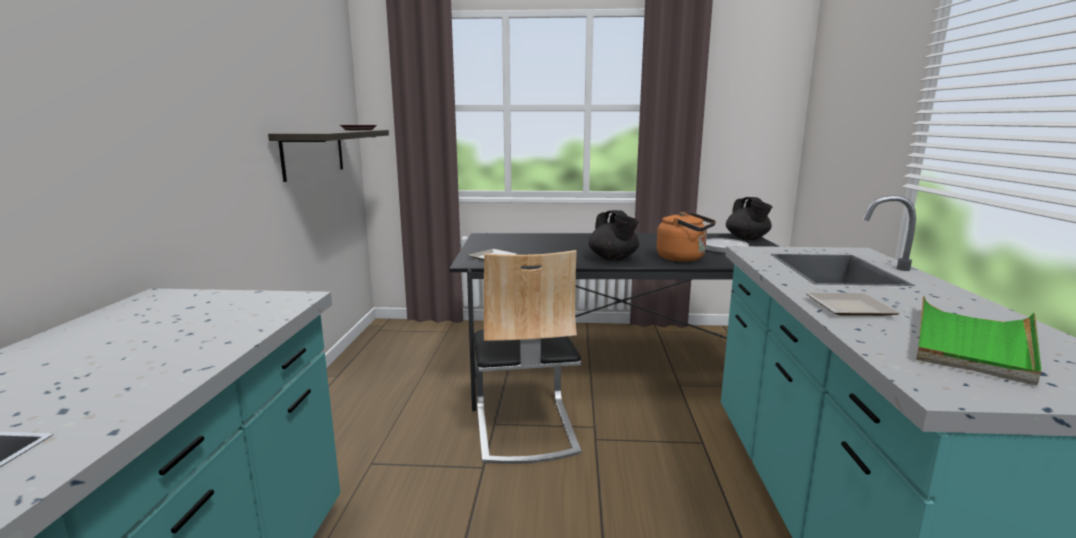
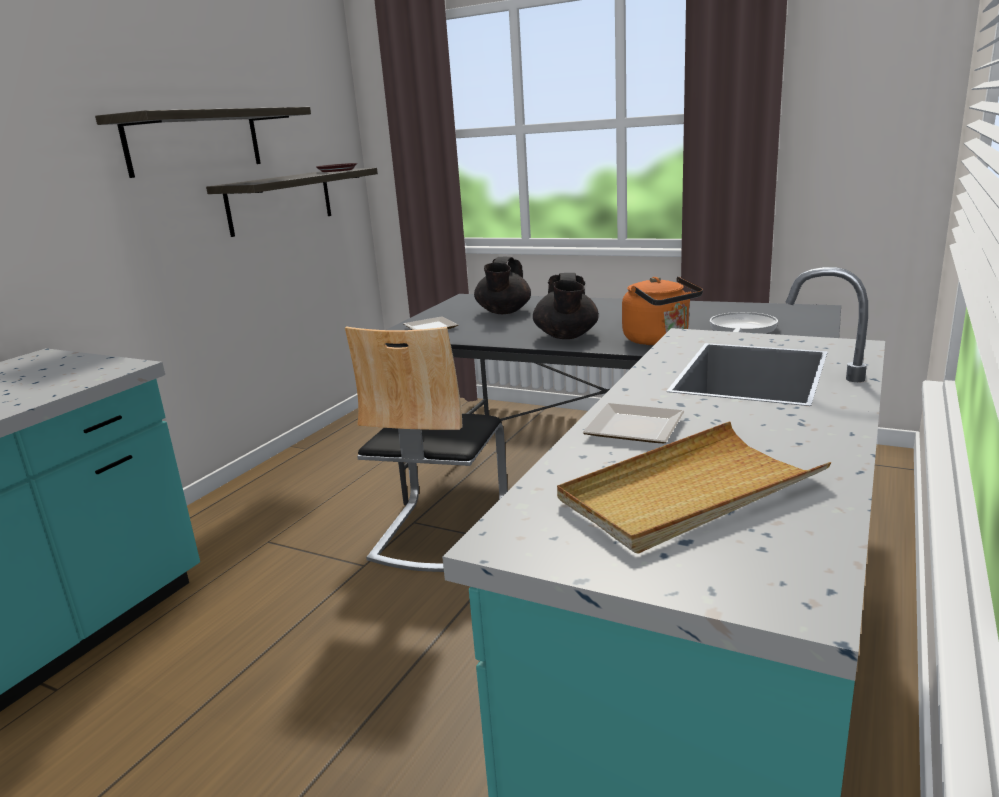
camera: 25 degrees right, 5 degrees up
black teapot [726,197,772,240] -> black teapot moved to [474,257,531,314]
green tray [916,296,1041,385] -> beige tray [557,421,832,554]
none -> shelf [95,107,311,178]

